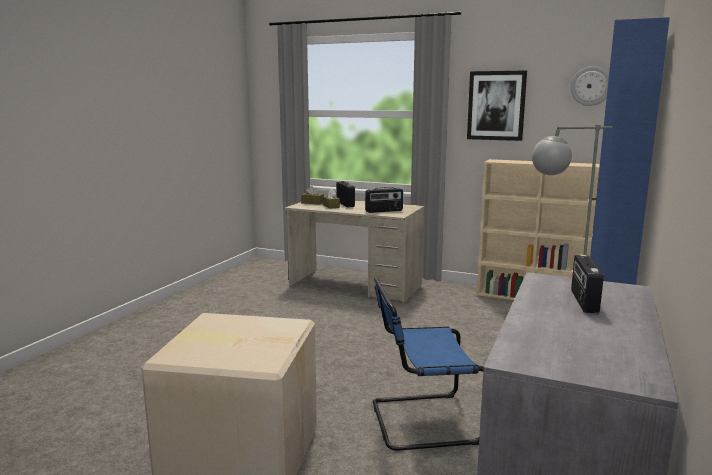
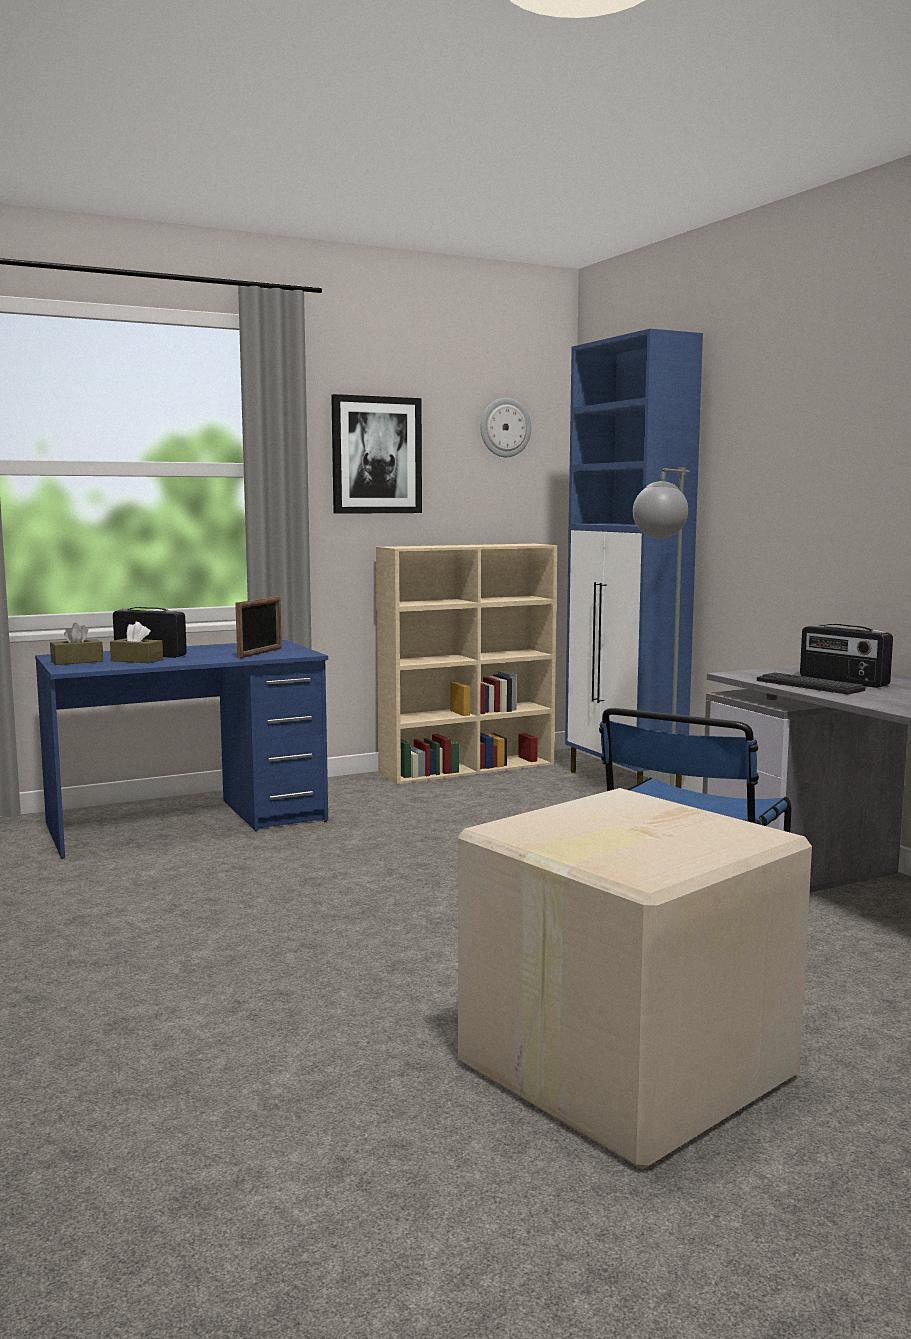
camera: 50 degrees left, 5 degrees down
beige desk [285,201,425,303] -> blue desk [35,640,328,859]
radio [365,187,403,213] -> picture frame [235,596,282,659]
none -> keyboard [757,672,865,694]

